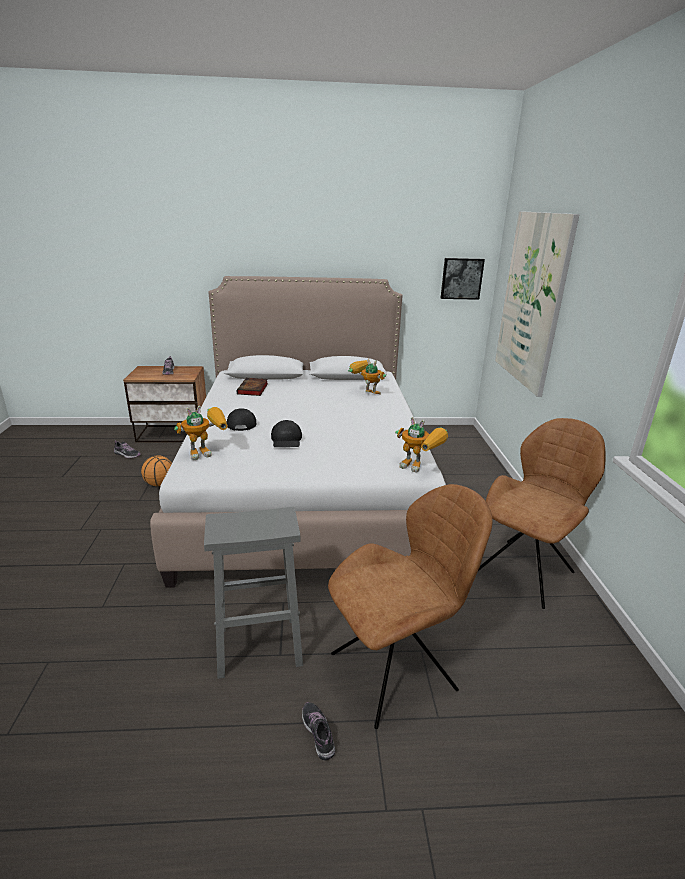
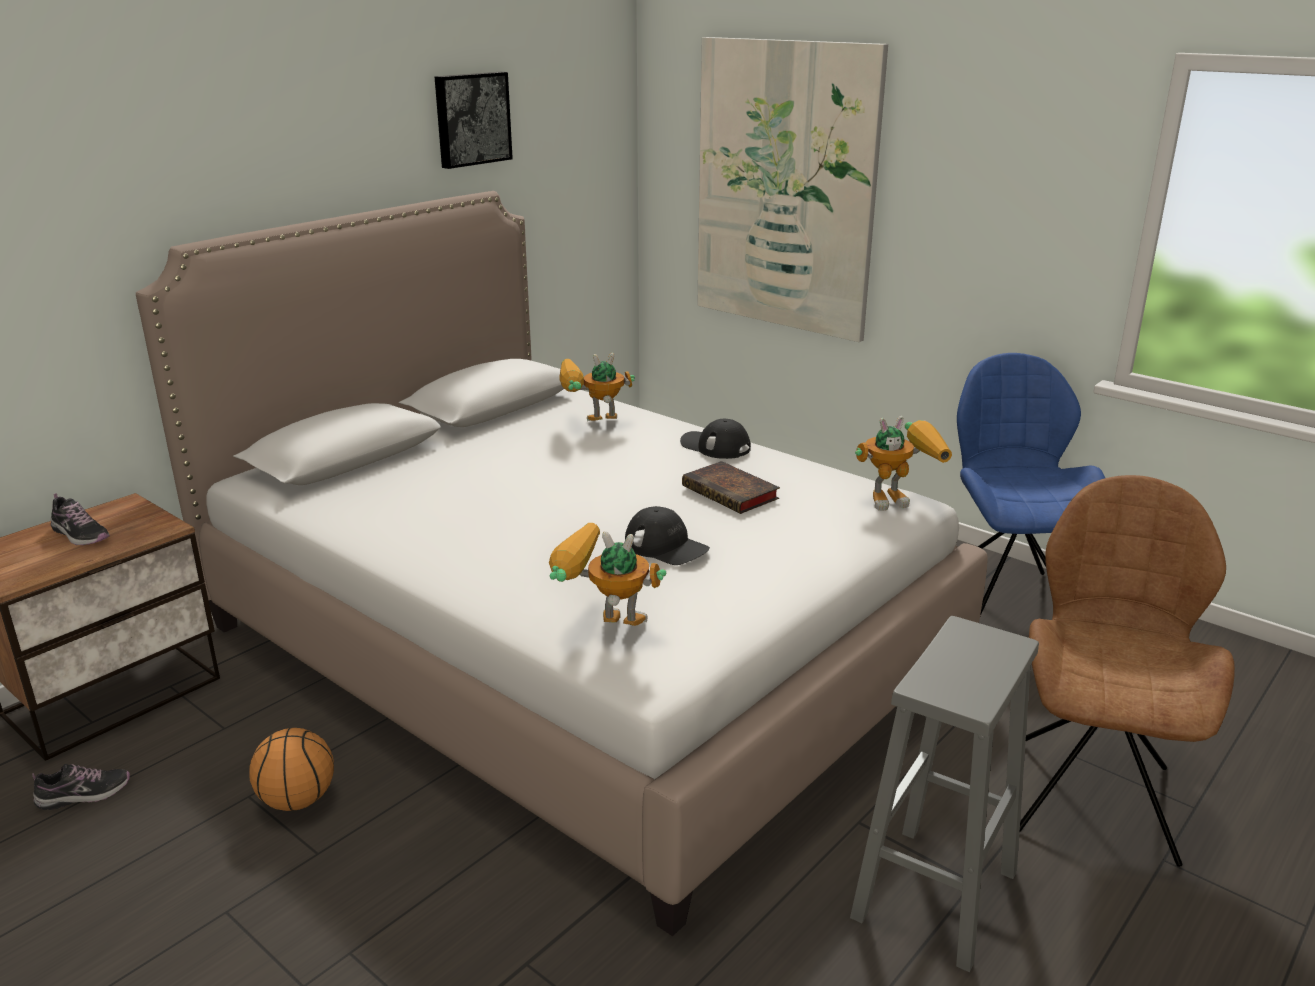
camera: 45 degrees left, 0 degrees up
toy robot [174,406,228,460] -> toy robot turned 90 degrees counterclockwise [549,523,666,626]
black cap [227,408,256,431] -> black cap moved to [680,419,751,459]
book [237,378,268,396] -> book moved to [682,461,780,514]
shoe [302,702,335,761] -> none
picture [441,258,485,300] -> picture moved to [435,72,513,169]
brown chair [478,418,606,609] -> blue chair [957,353,1105,616]

